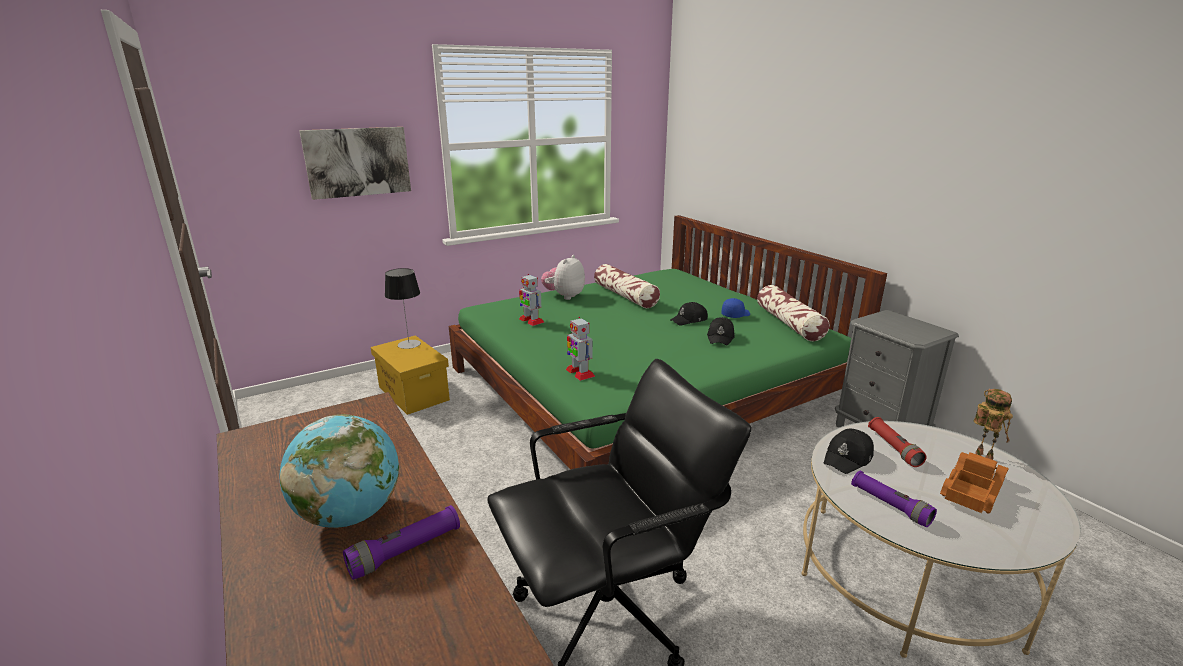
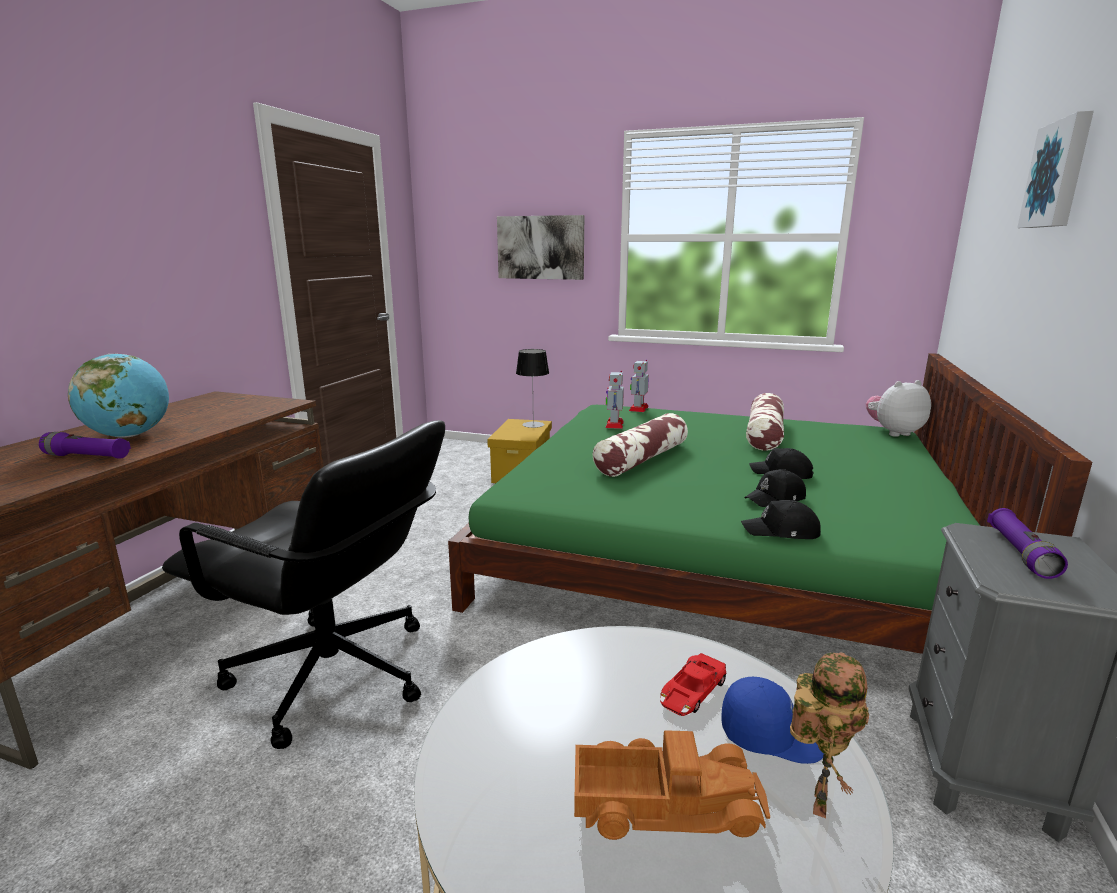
camera: 50 degrees right, 5 degrees down
plush toy [541,255,585,300] -> plush toy moved to [866,380,931,437]
toy robot [566,317,595,381] -> toy robot moved to [629,360,649,412]
blue cap [721,298,750,318] -> blue cap moved to [721,676,824,764]
pillow [757,285,830,341] -> pillow moved to [593,413,688,477]
black cap [823,429,874,474] -> black cap moved to [741,500,821,539]
purple flashlight [851,471,937,527] -> purple flashlight moved to [987,508,1068,579]
red flashlight [868,417,927,467] -> red toy car [660,653,726,716]
none -> picture [1017,111,1094,228]

